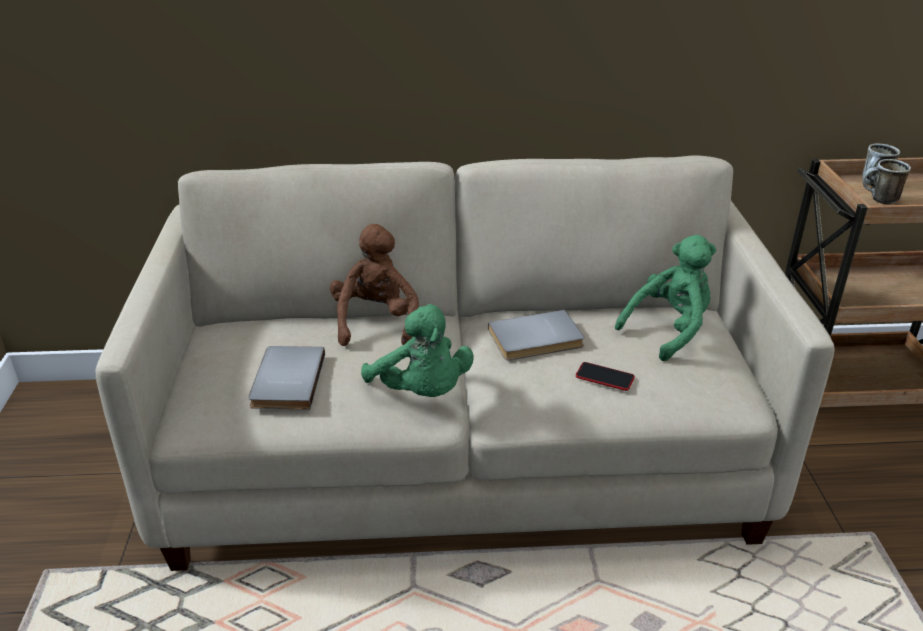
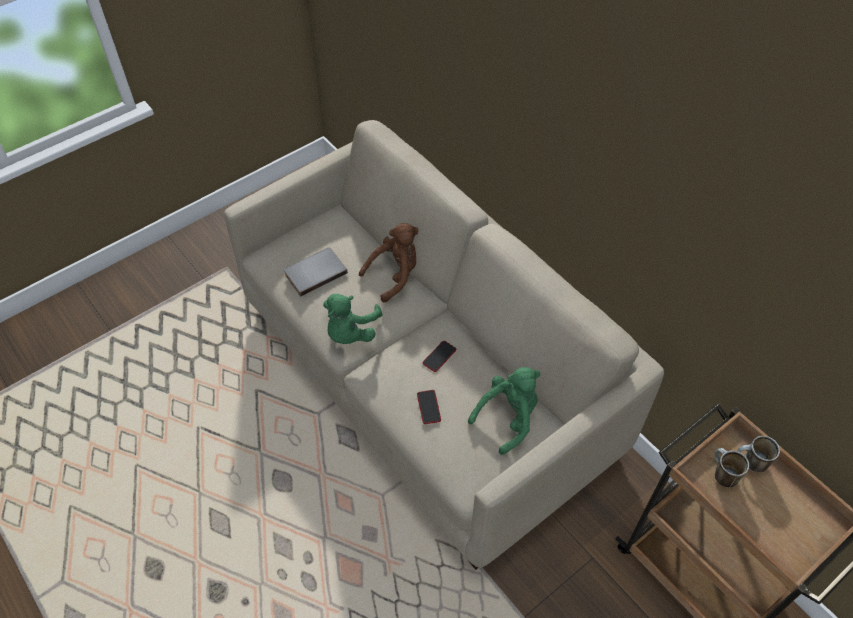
camera: 55 degrees right, 20 degrees up
grey book [488,310,584,360] -> phone [423,341,456,372]
green plush toy [615,235,716,361] -> green plush toy turned 60 degrees counterclockwise [468,367,541,455]

